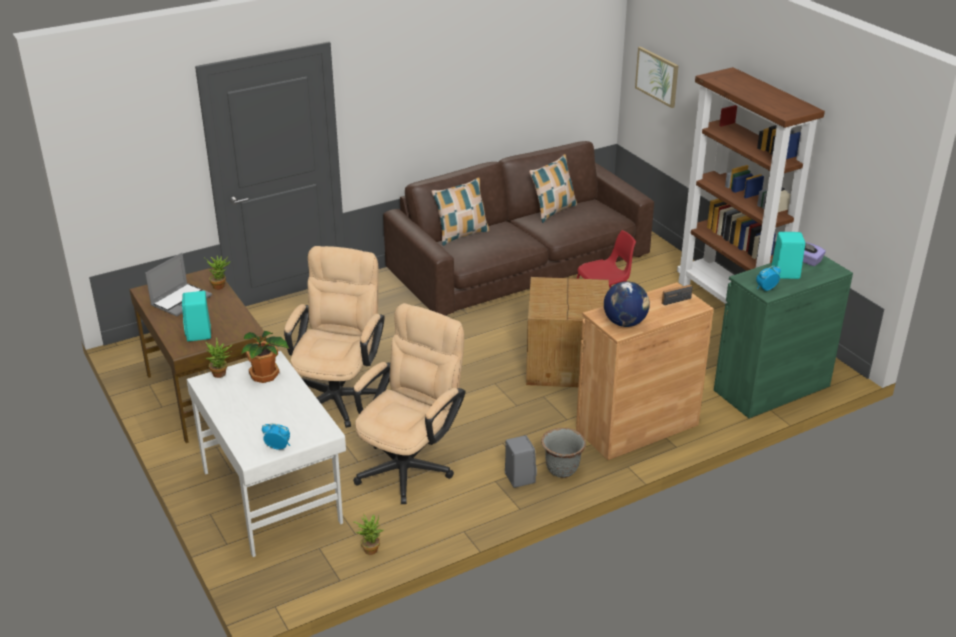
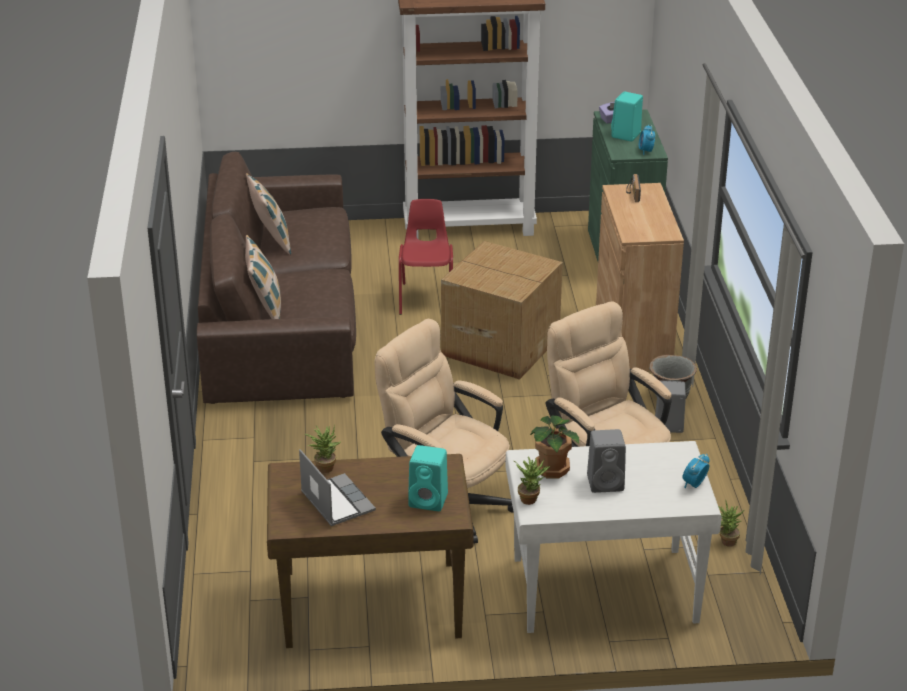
camera: 65 degrees left, 0 degrees up
globe [604,281,650,327] -> none
picture [635,47,679,108] -> none
none -> grey speaker [587,429,626,493]

